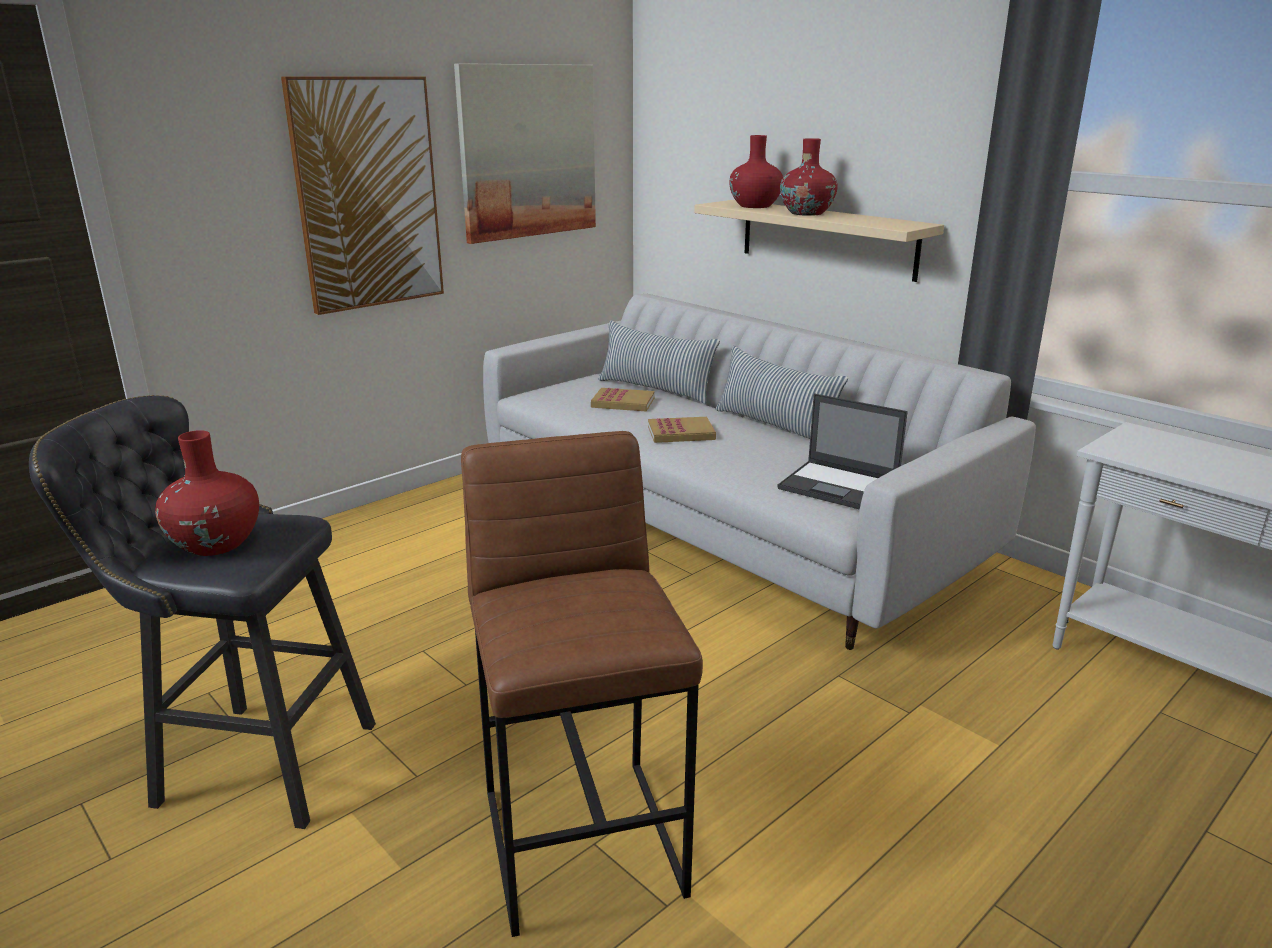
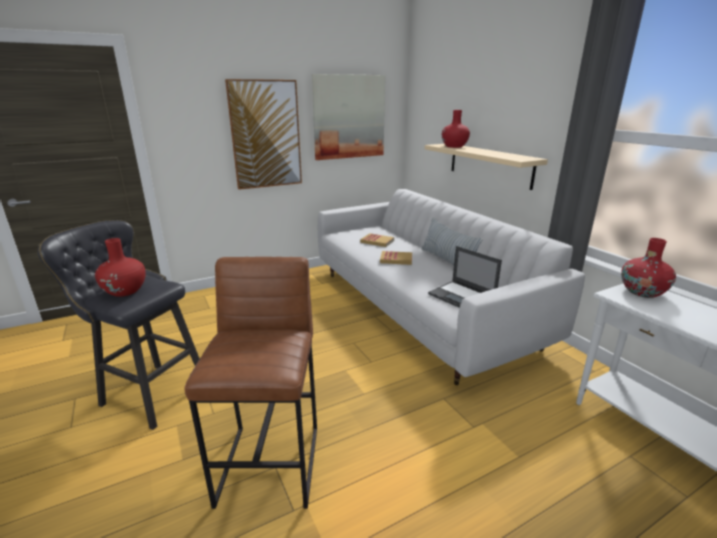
camera: 15 degrees right, 0 degrees up
pillow [598,320,720,404] -> none
red vase [780,138,838,216] -> red vase moved to [621,238,676,298]

